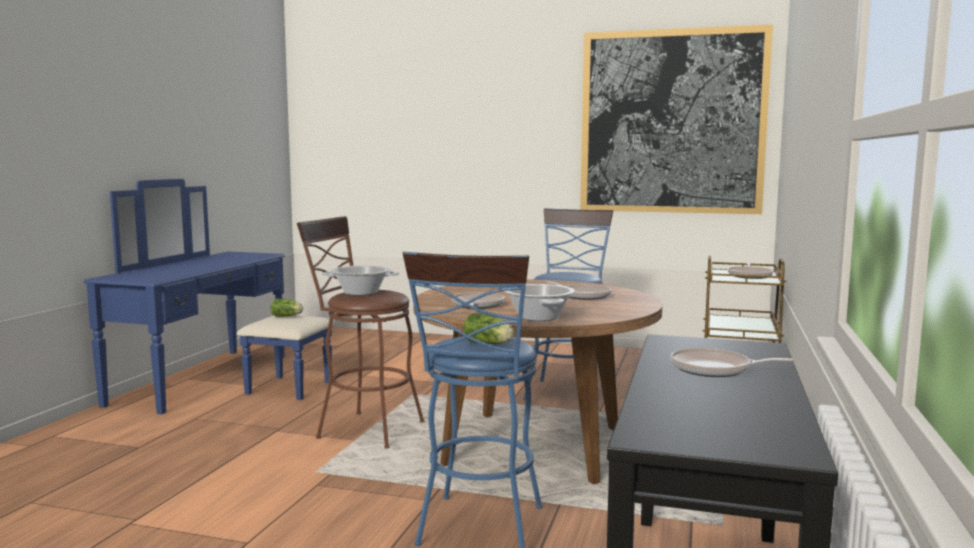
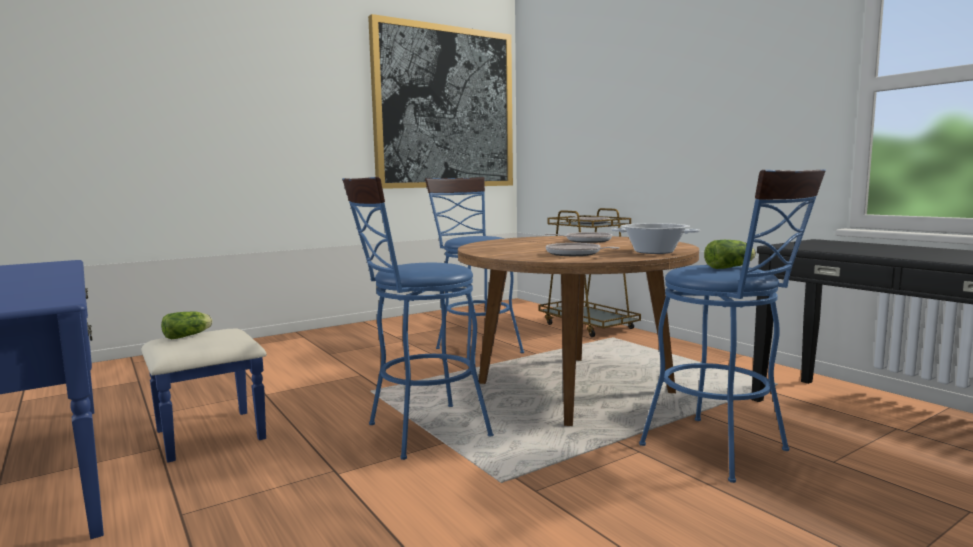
camera: 50 degrees left, 0 degrees up
brown stool [297,216,425,449] -> blue stool [342,177,494,460]
cooking pot [322,265,399,296] -> none
frying pan [670,348,793,377] -> none

